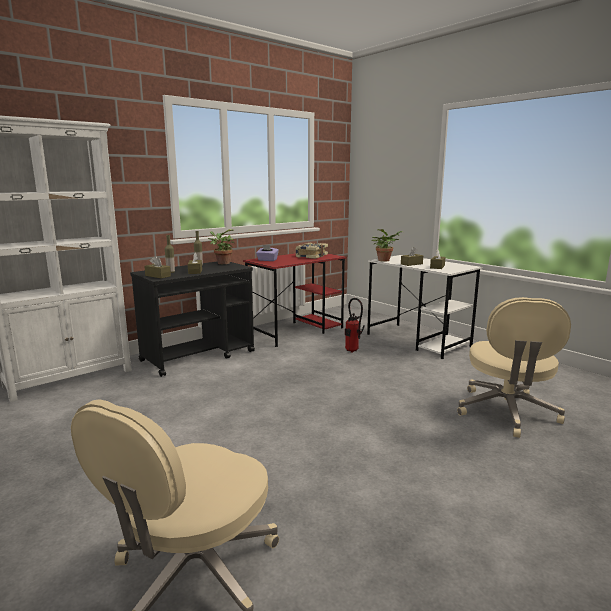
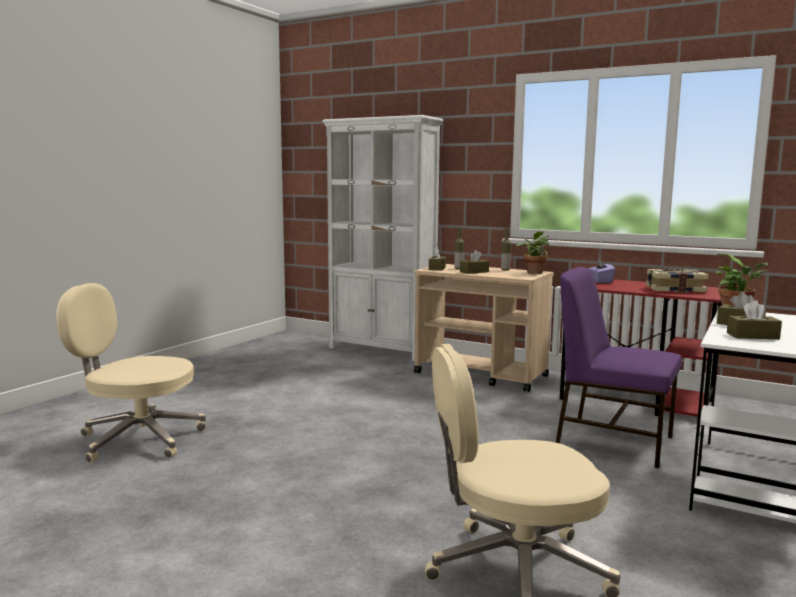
camera: 70 degrees right, 5 degrees down
black cart [130,262,255,377] -> beige cart [414,264,554,392]
fire extinguisher [345,298,365,353] -> purple chair [556,267,682,468]

